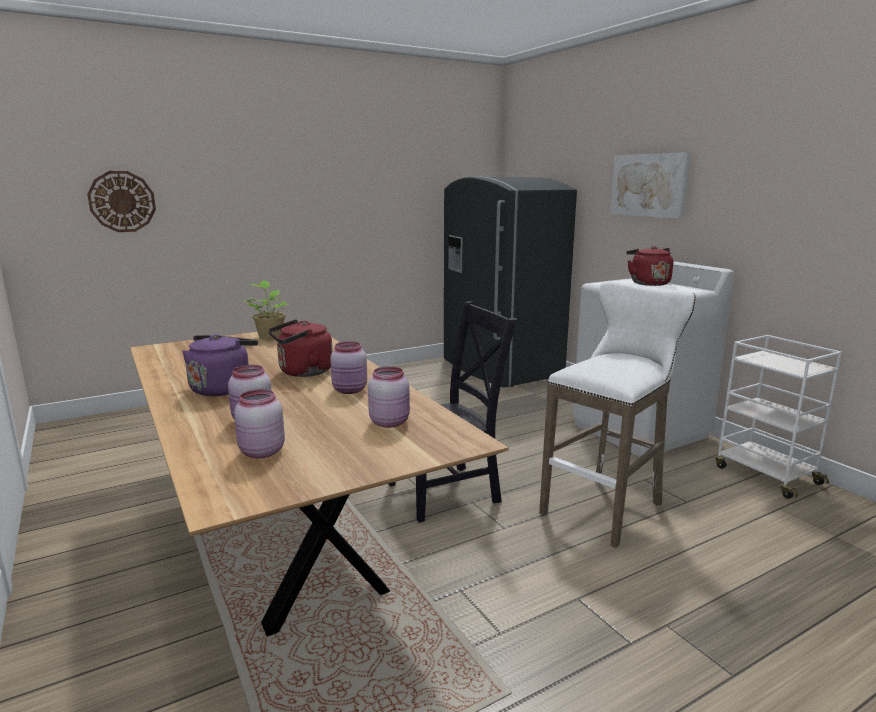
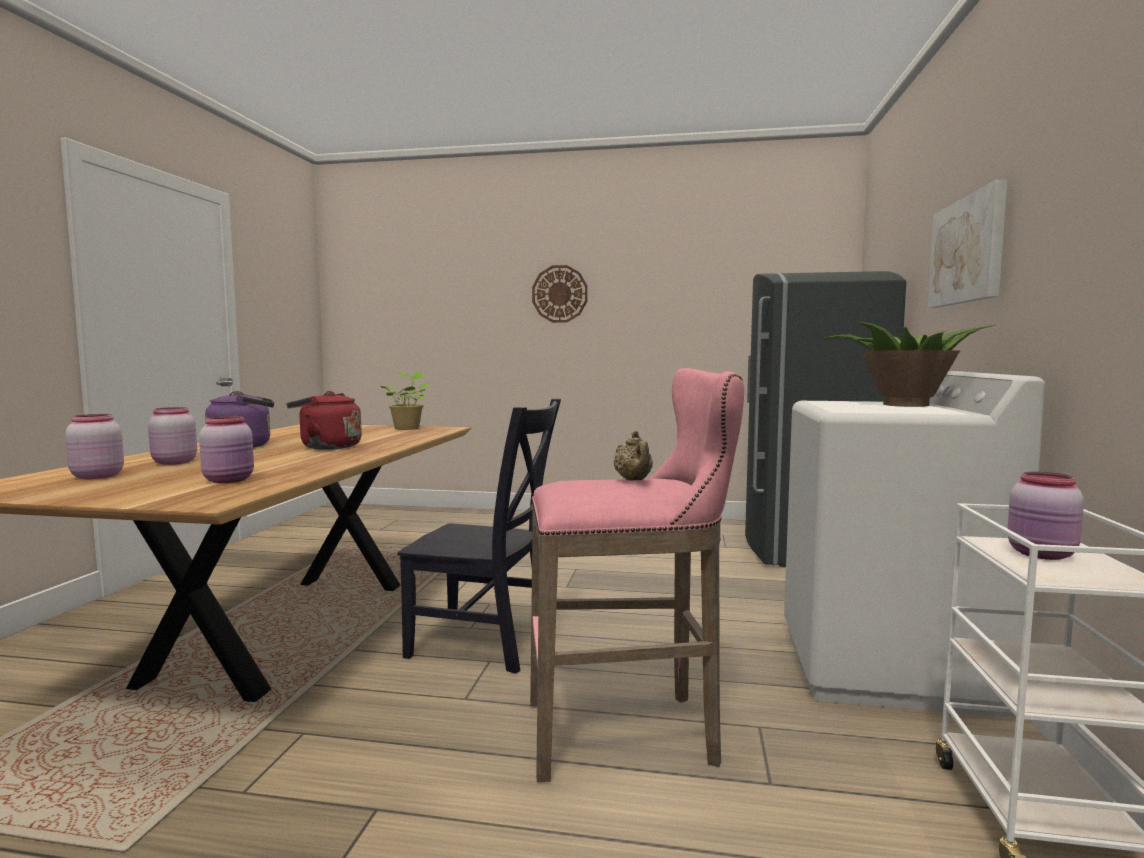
camera: 40 degrees right, 10 degrees down
wall clock [87,171,156,232] -> wall clock moved to [532,265,588,323]
pink jar [330,341,367,394] -> pink jar moved to [1007,472,1084,560]
white stool [539,281,696,548] -> pink stool [530,368,744,782]
red kettle [626,246,673,286] -> potted plant [824,322,996,407]
none -> beige teapot [614,431,653,480]

